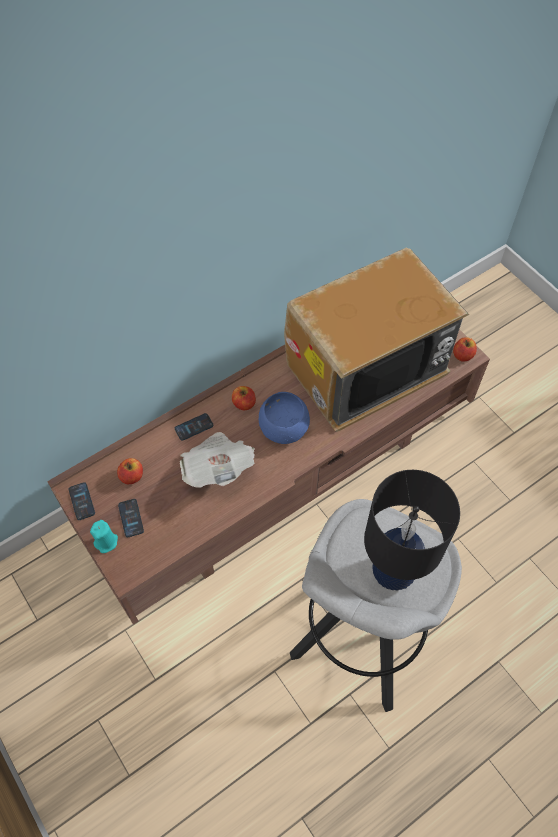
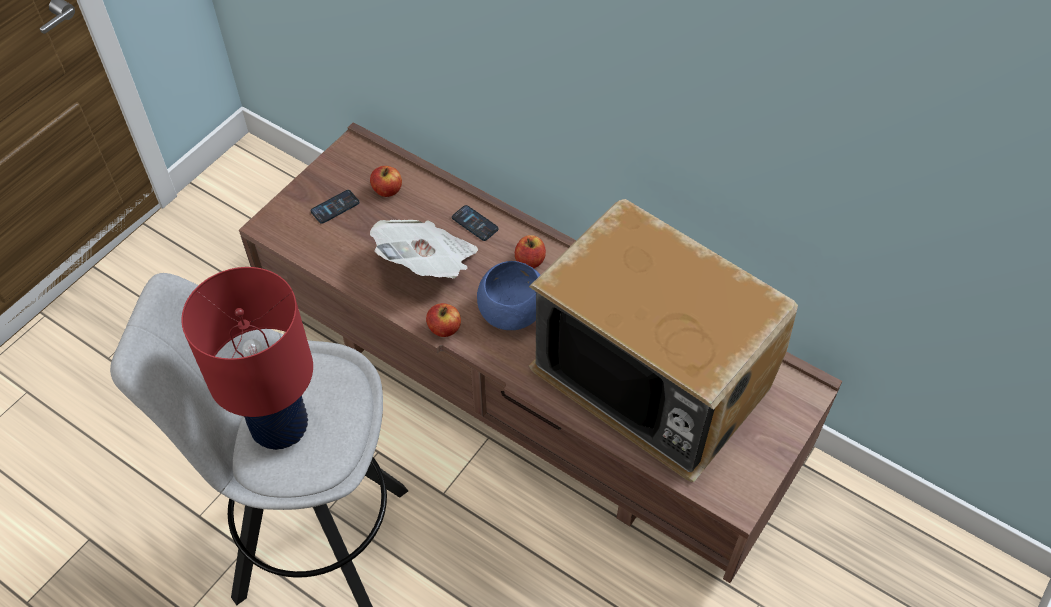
camera: 70 degrees right, 5 degrees down
phone [69,482,95,520] -> none
turquoise candle [90,520,118,553] -> none
black table lamp [364,470,460,590] -> red table lamp [182,267,313,450]
apple [453,337,477,362] -> apple moved to [426,303,461,337]

